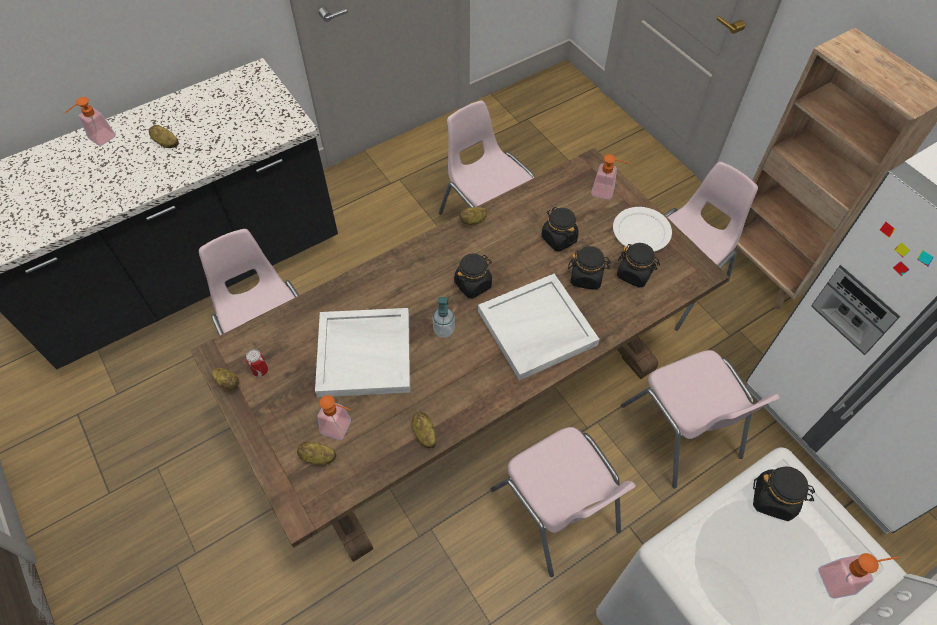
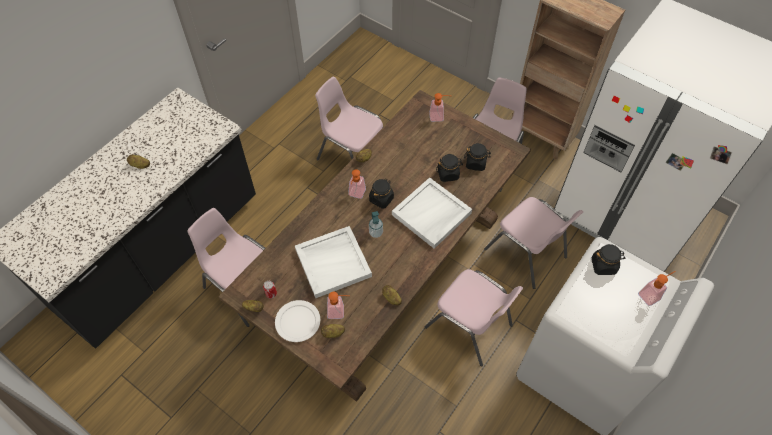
camera: 20 degrees left, 0 degrees up
soap dispenser [65,97,116,146] -> soap dispenser moved to [348,169,366,199]
black jar [541,207,579,251] -> none
white plate [613,207,672,252] -> white plate moved to [275,300,320,342]

